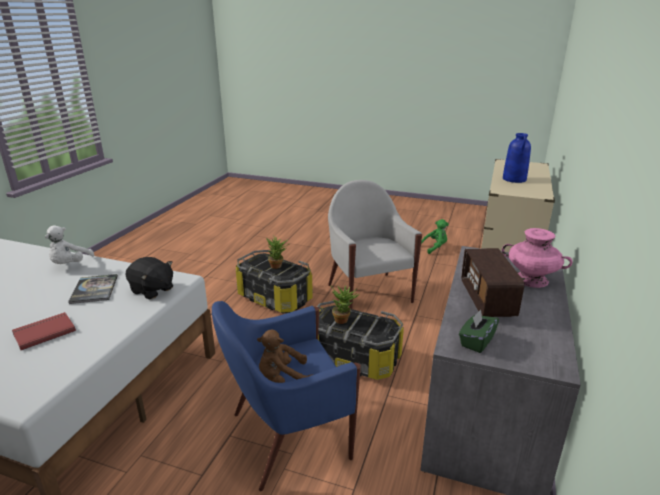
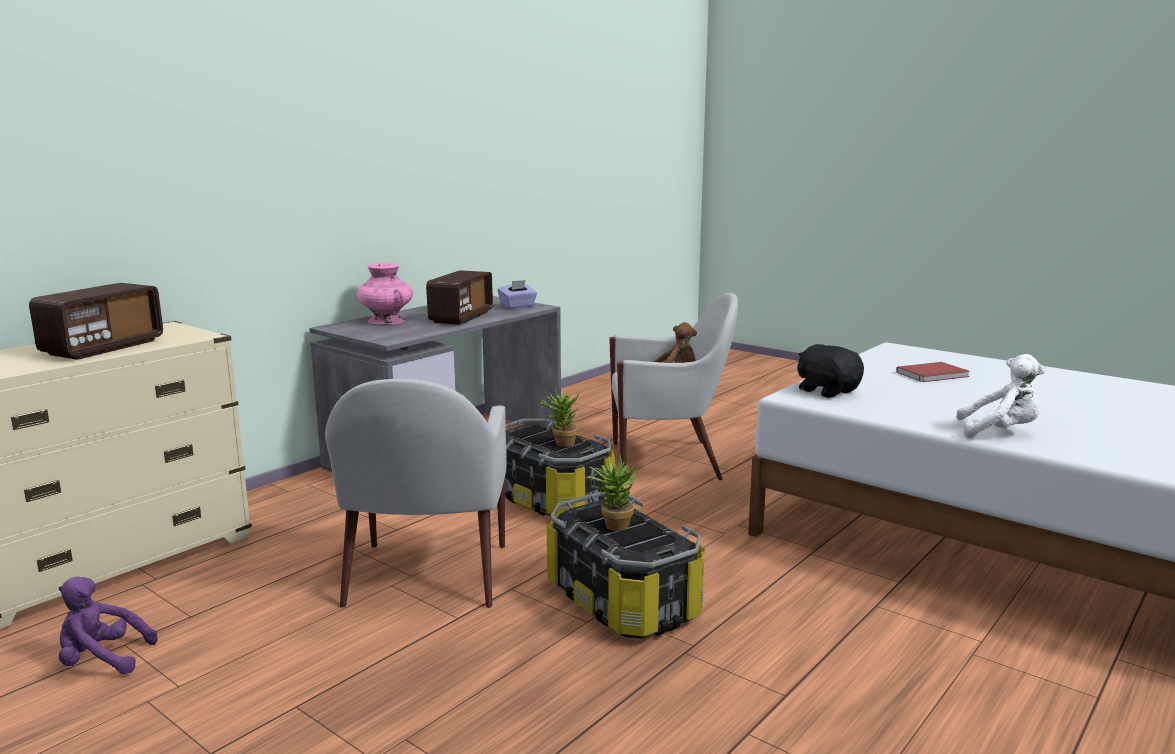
camera: 160 degrees left, 10 degrees down
white plush toy [45,225,94,264] -> white plush toy turned 75 degrees clockwise [956,354,1045,438]
book [68,274,118,304] -> none
blue armchair [212,301,361,491] -> white armchair [609,293,738,481]
green plush toy [421,219,449,254] -> purple plush toy [59,577,158,674]
green tissue box [459,310,499,353] -> purple tissue box [498,280,537,309]
blue vase [503,133,531,183] -> radio [29,283,163,360]

